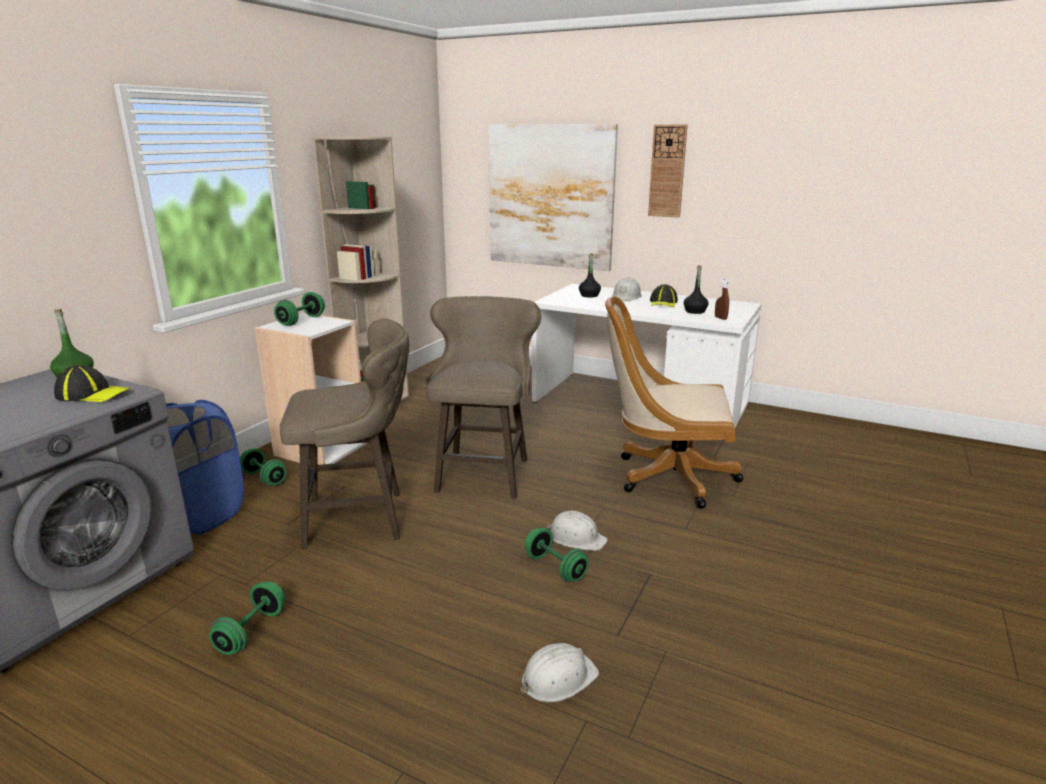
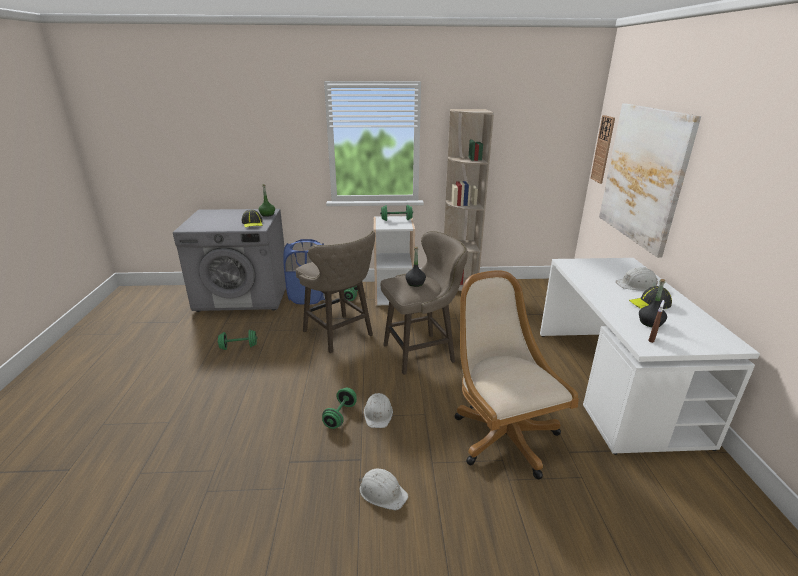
camera: 60 degrees right, 5 degrees up
white hard hat [521,643,599,702] -> white hard hat moved to [359,469,408,510]
black bottle [579,253,601,298] -> black bottle moved to [405,247,426,287]
wall clock [648,125,688,218] -> wall clock moved to [590,115,615,184]

